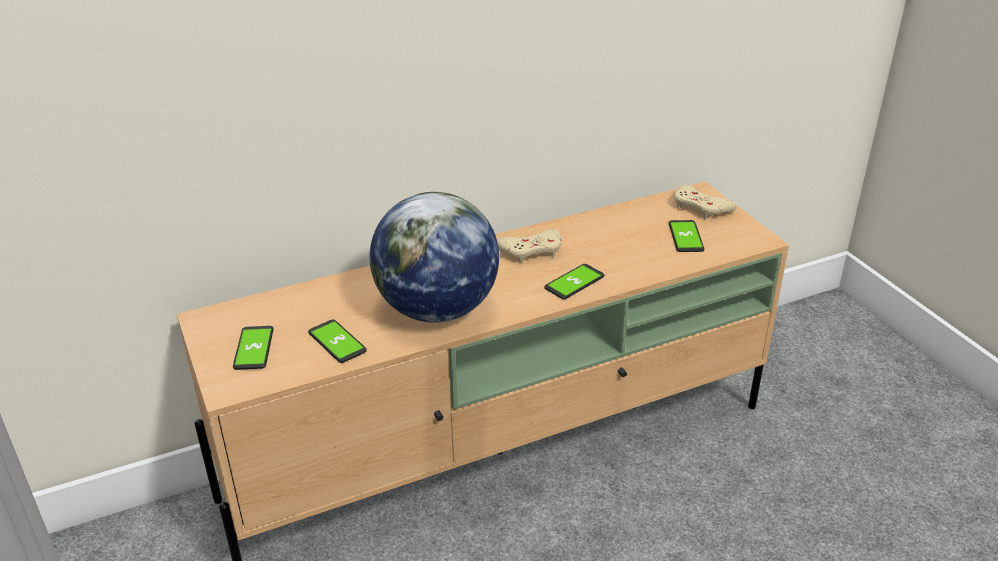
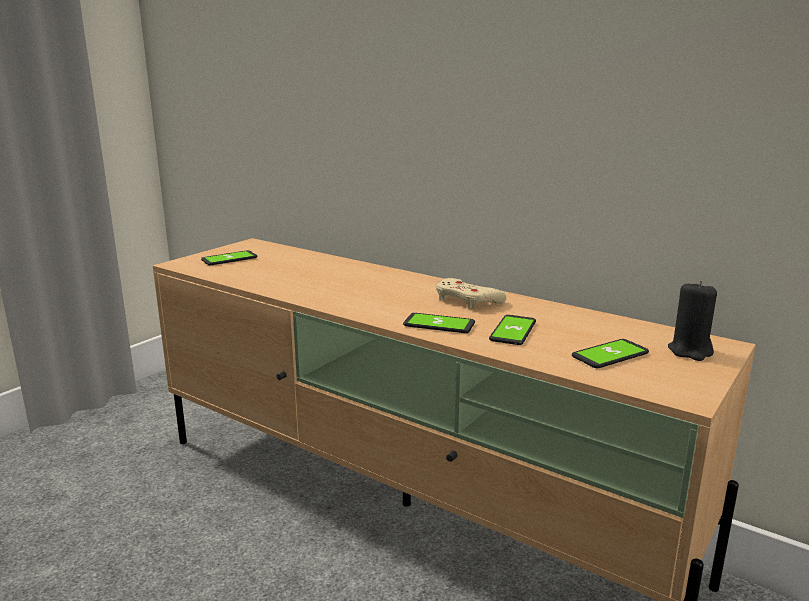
camera: 60 degrees right, 15 degrees down
phone [308,319,367,363] -> phone moved to [489,315,536,345]
globe [370,192,499,323] -> none
beige game controller [674,184,736,220] -> black candle [668,281,717,361]

